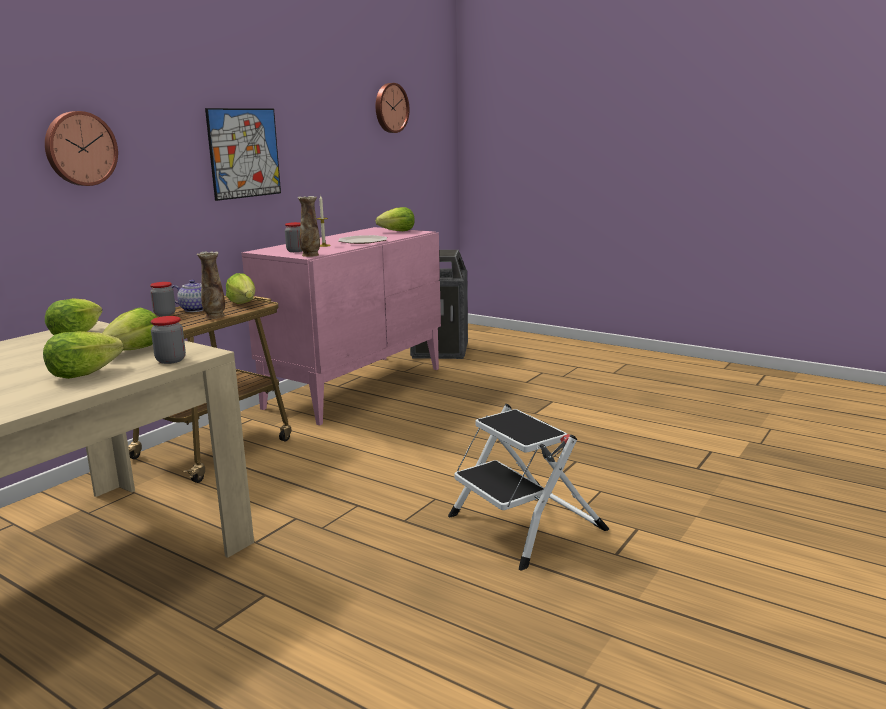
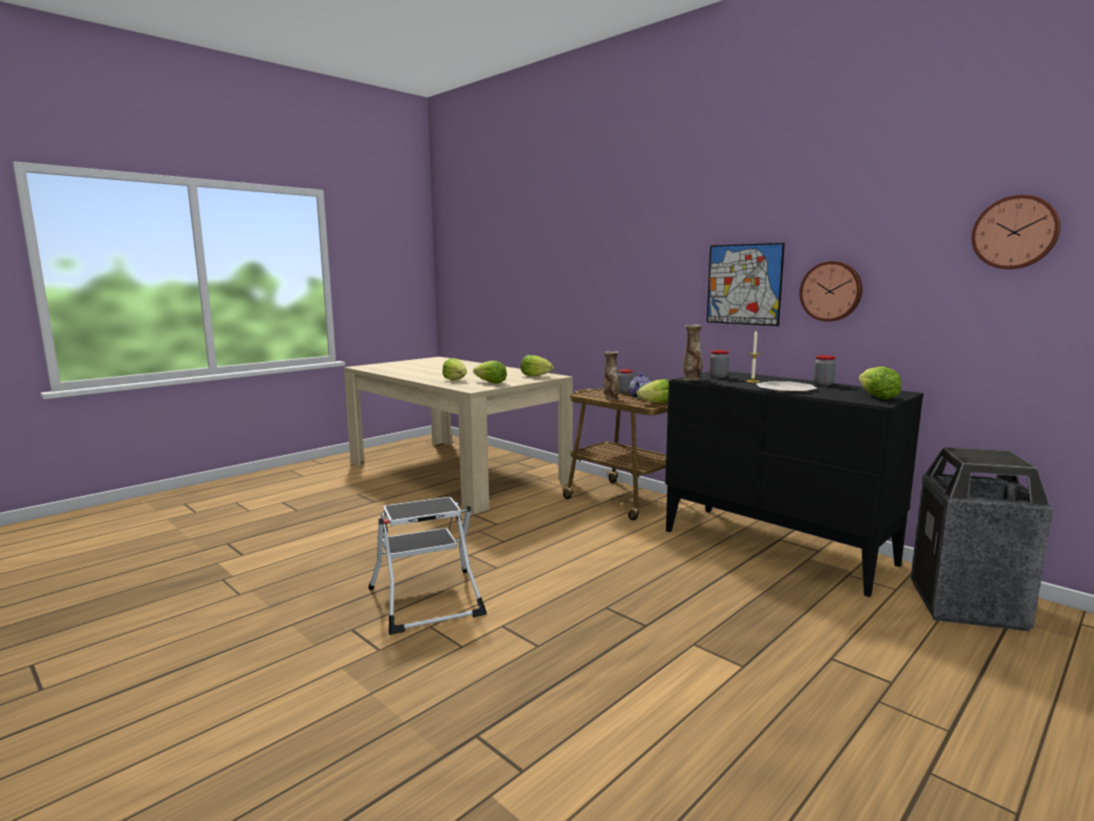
camera: 100 degrees right, 5 degrees down
wall clock [45,111,118,186] -> wall clock moved to [799,261,863,322]
jar [151,316,186,364] -> jar moved to [813,355,836,386]
pink cabinet [241,227,441,425] -> black cabinet [665,371,924,597]

